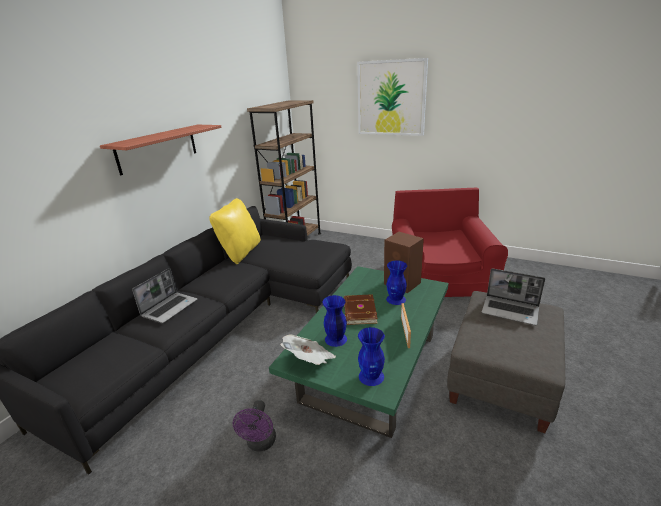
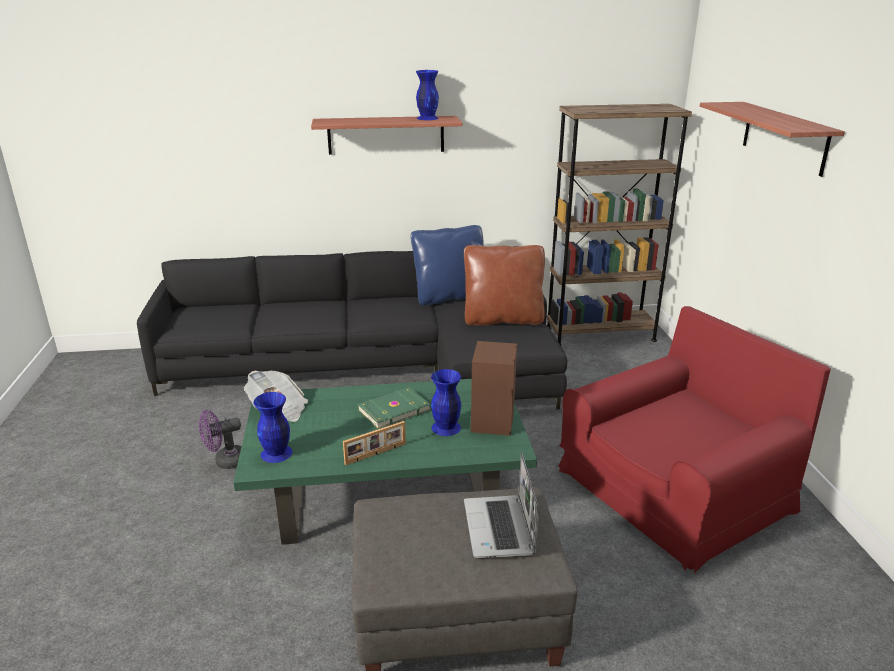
camera: 55 degrees right, 0 degrees up
laptop [132,268,198,323] -> none
yellow pillow [209,198,261,264] -> blue pillow [410,225,484,305]
blue vase [322,295,347,347] -> blue vase moved to [416,70,439,120]
brown book [344,294,378,325] -> green book [357,387,431,429]
picture [357,58,428,136] -> shelf [700,102,845,177]
none -> brown pillow [464,245,545,325]

